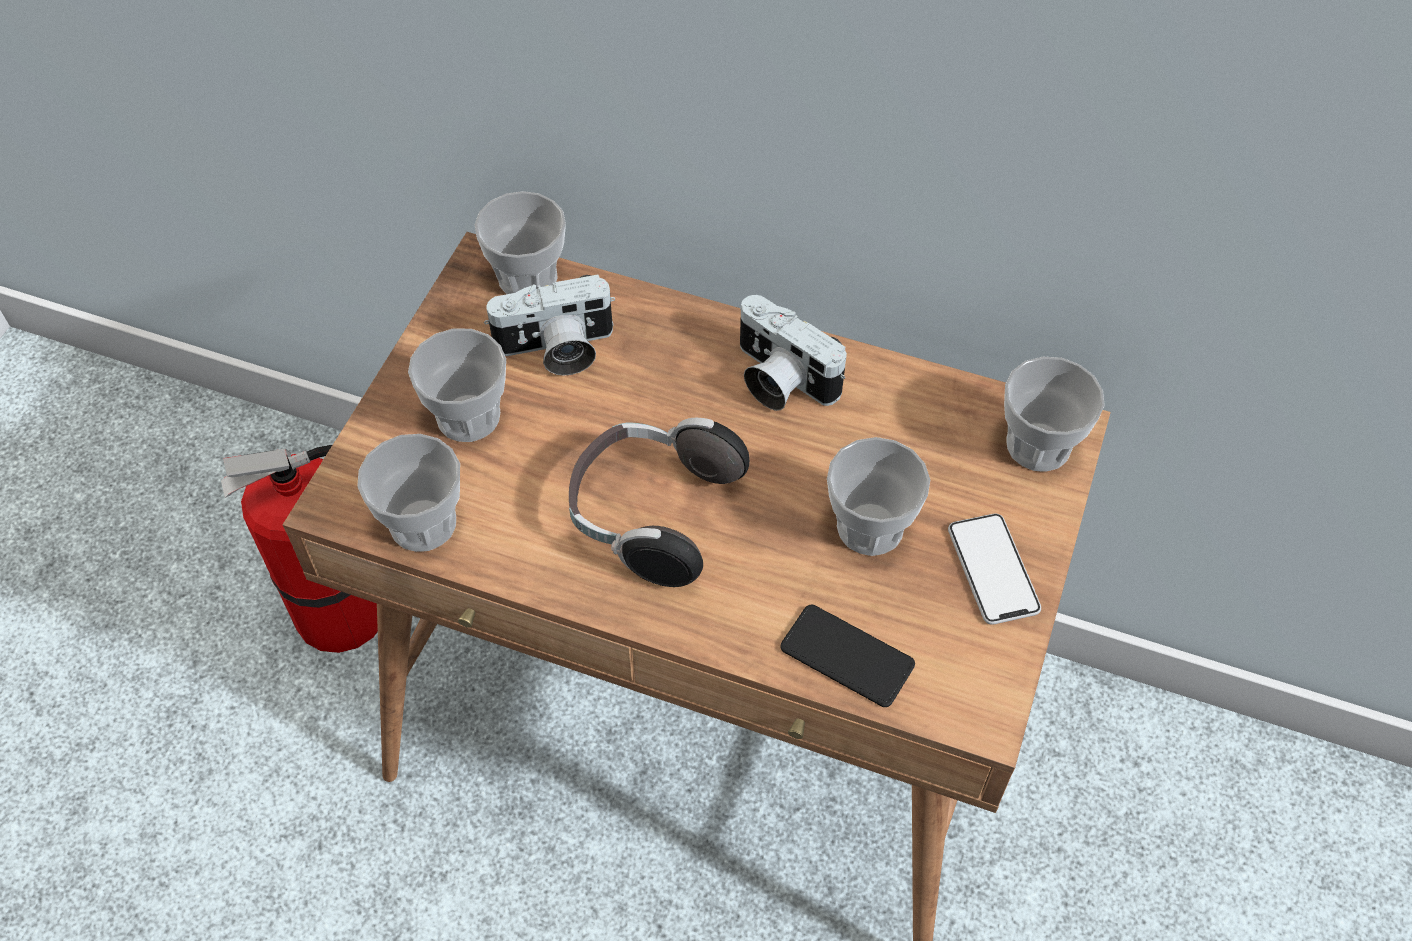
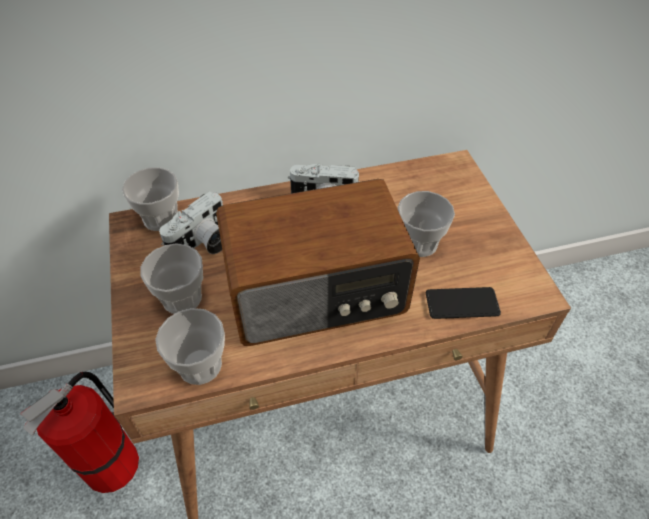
camera: 35 degrees left, 5 degrees down
headphones [569,418,750,587] -> radio [216,179,420,346]
phone [948,513,1041,625] -> none
cup [1004,357,1105,471] -> none

